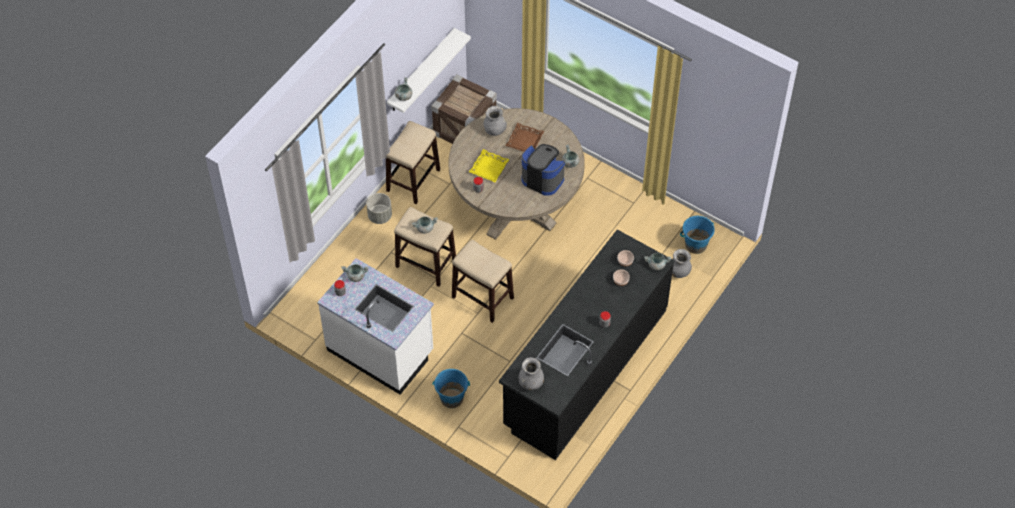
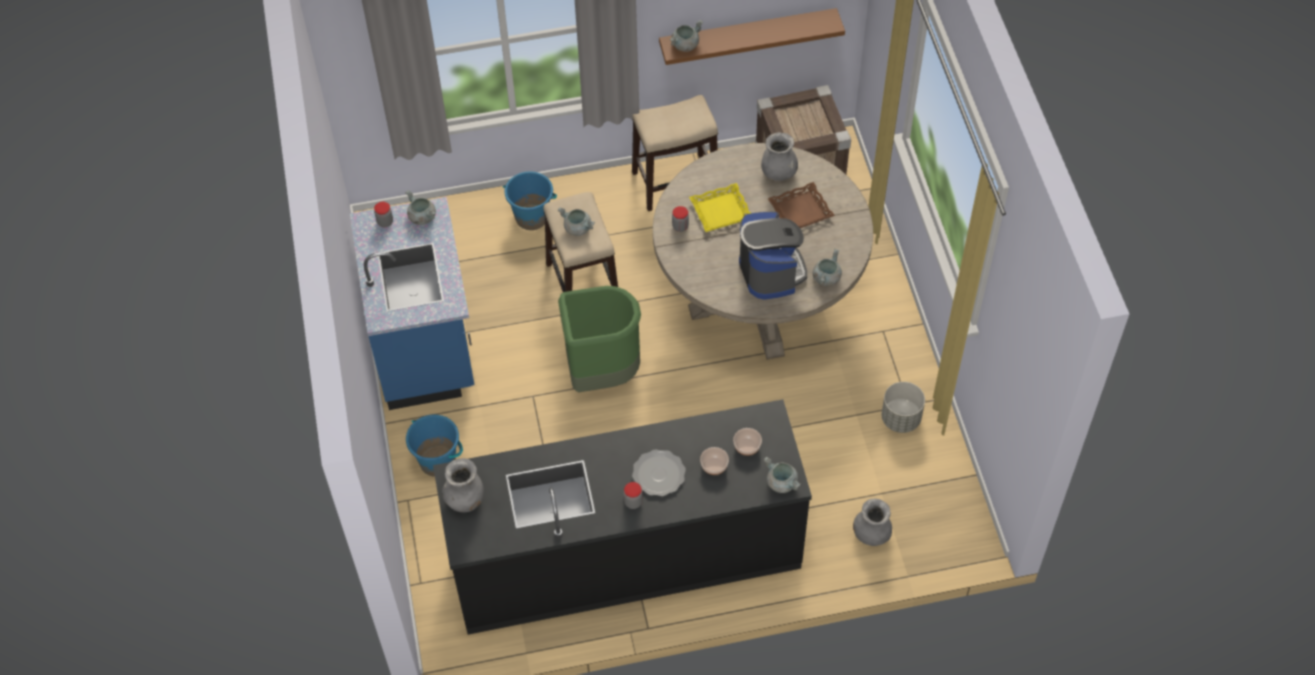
camera: 45 degrees right, 0 degrees up
white counter [317,258,434,395] -> blue counter [350,197,474,410]
grey planter [366,193,392,224] -> grey planter moved to [881,382,925,433]
white shelf [387,28,471,113] -> brown shelf [659,8,845,65]
stool [452,240,514,323] -> green trash can [558,286,641,392]
blue bucket [680,216,715,254] -> blue bucket moved to [503,171,557,230]
none -> plate [632,449,686,496]

